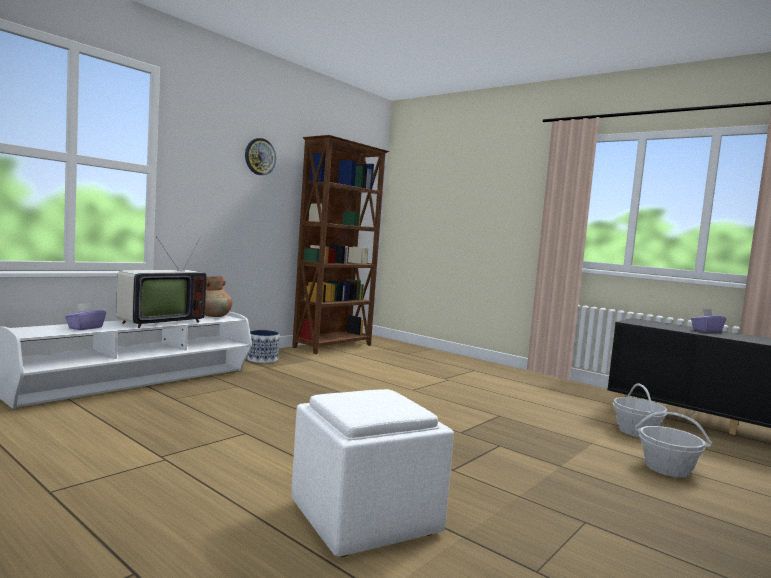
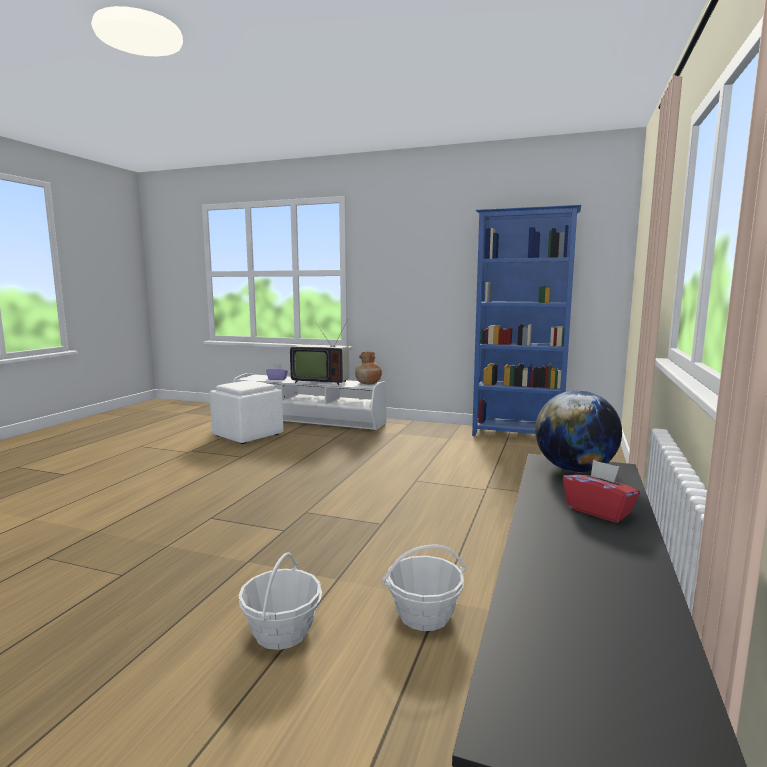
camera: 70 degrees right, 5 degrees up
wall clock [245,138,276,175] -> none
planter [247,330,280,363] -> none
white ottoman [291,389,454,557] -> white ottoman moved to [210,380,284,444]
brown bookcase [292,135,389,354] -> blue bookcase [472,205,581,436]
purple tissue box [691,308,726,332] -> red tissue box [563,460,640,523]
none -> globe [535,390,622,472]

